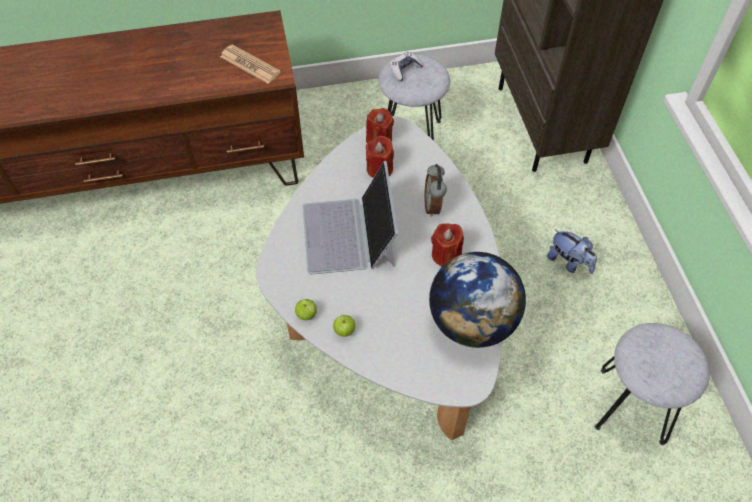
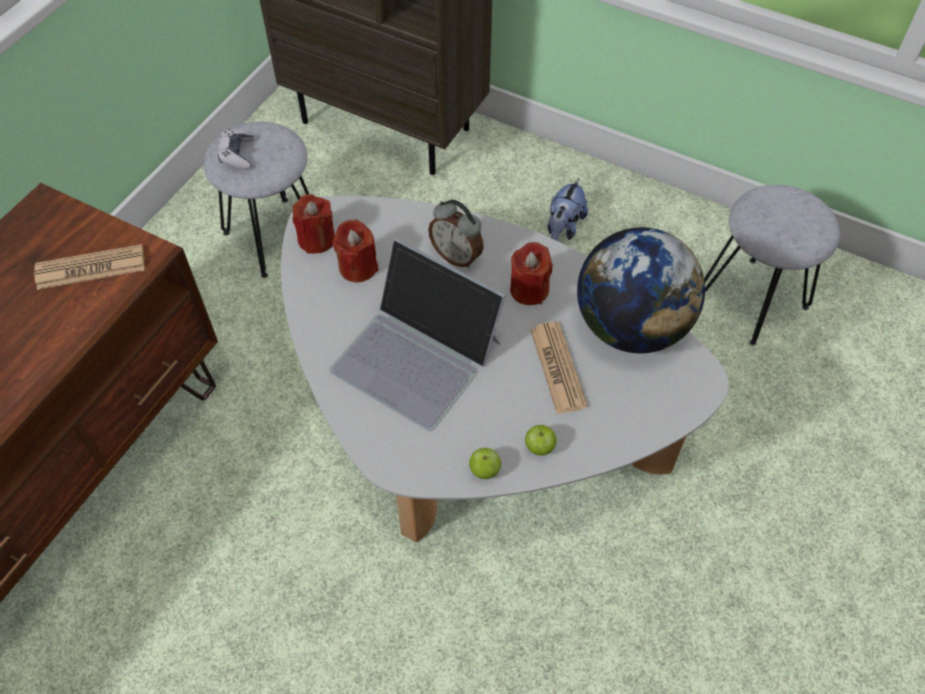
camera: 50 degrees left, 0 degrees up
plush toy [547,229,597,274] -> plush toy turned 120 degrees clockwise [548,178,588,241]
none -> newspaper [530,322,588,414]

